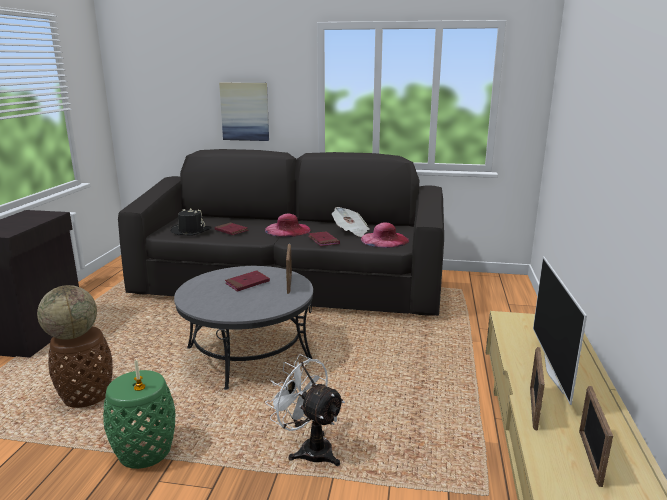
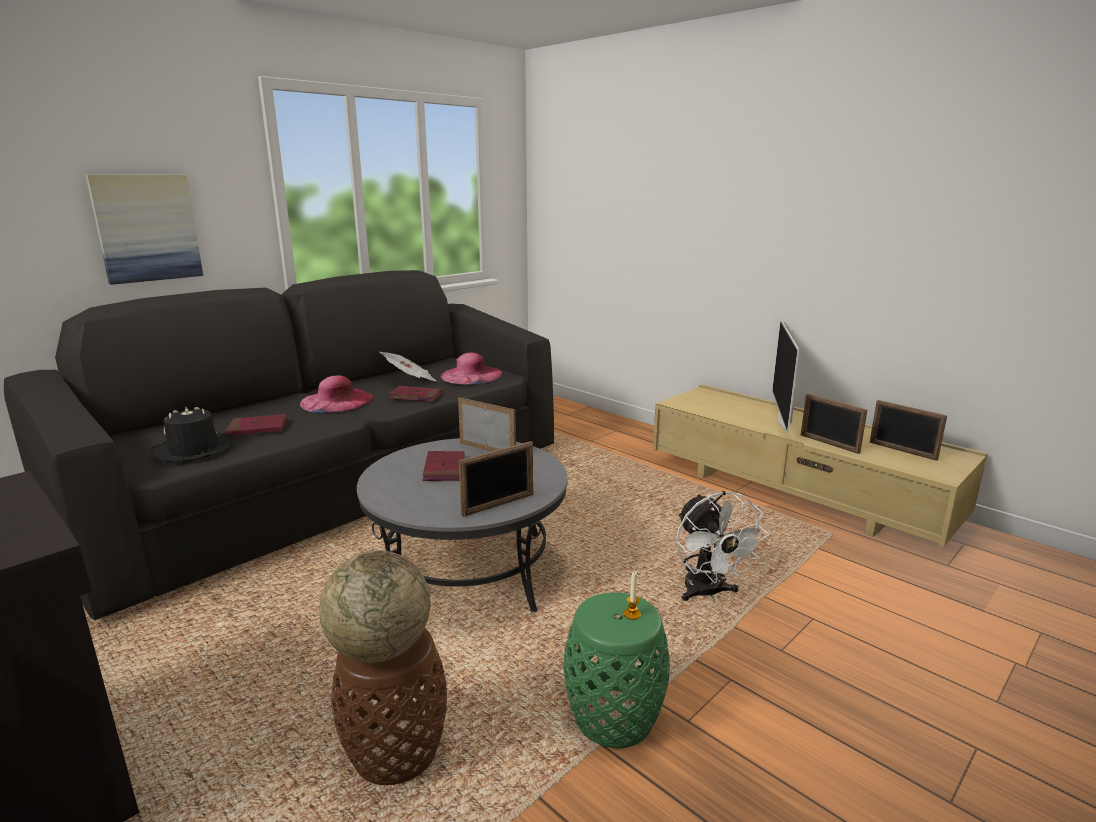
camera: 55 degrees left, 0 degrees up
white fan [265,354,345,466] -> white fan turned 90 degrees counterclockwise [676,491,769,601]
television [533,256,587,405] -> television turned 60 degrees clockwise [772,320,799,433]
none -> picture frame [459,441,533,517]

